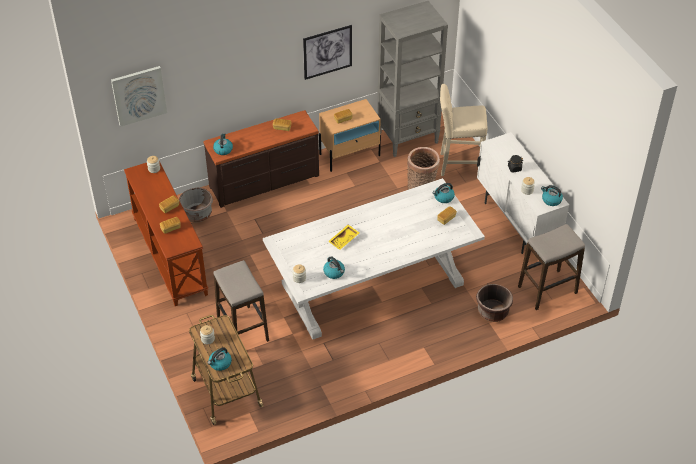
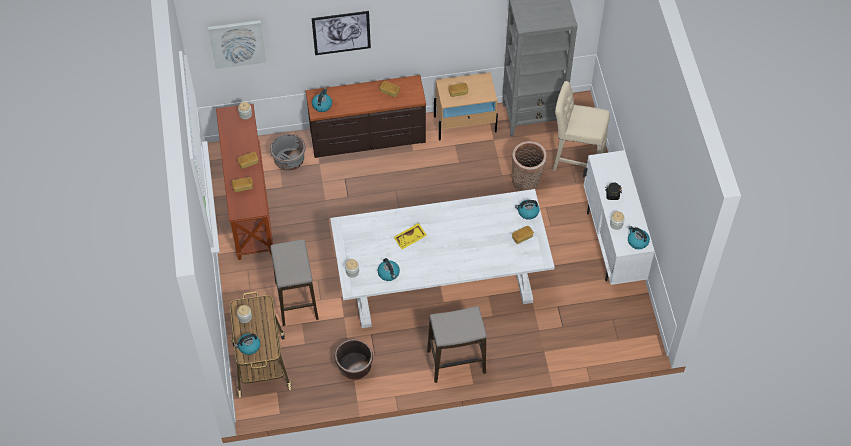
camera: 15 degrees right, 10 degrees up
picture [303,25,352,80] -> picture moved to [312,11,371,55]
brown planter [476,284,513,322] -> brown planter moved to [334,339,373,380]
stool [518,224,585,310] -> stool moved to [427,306,486,383]

